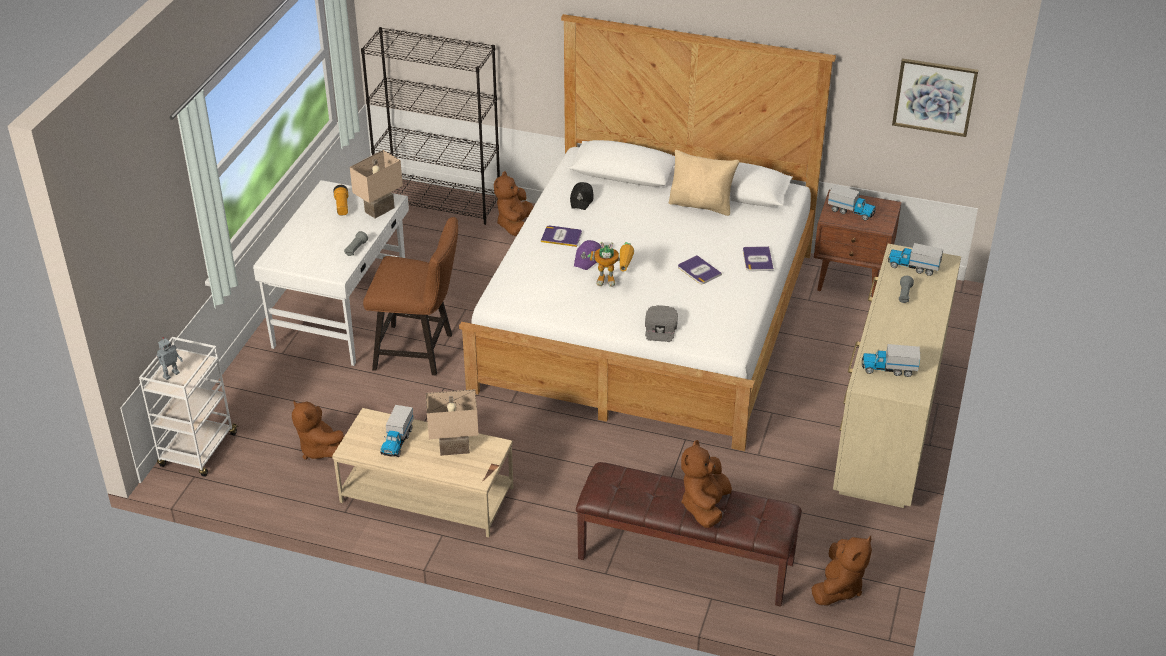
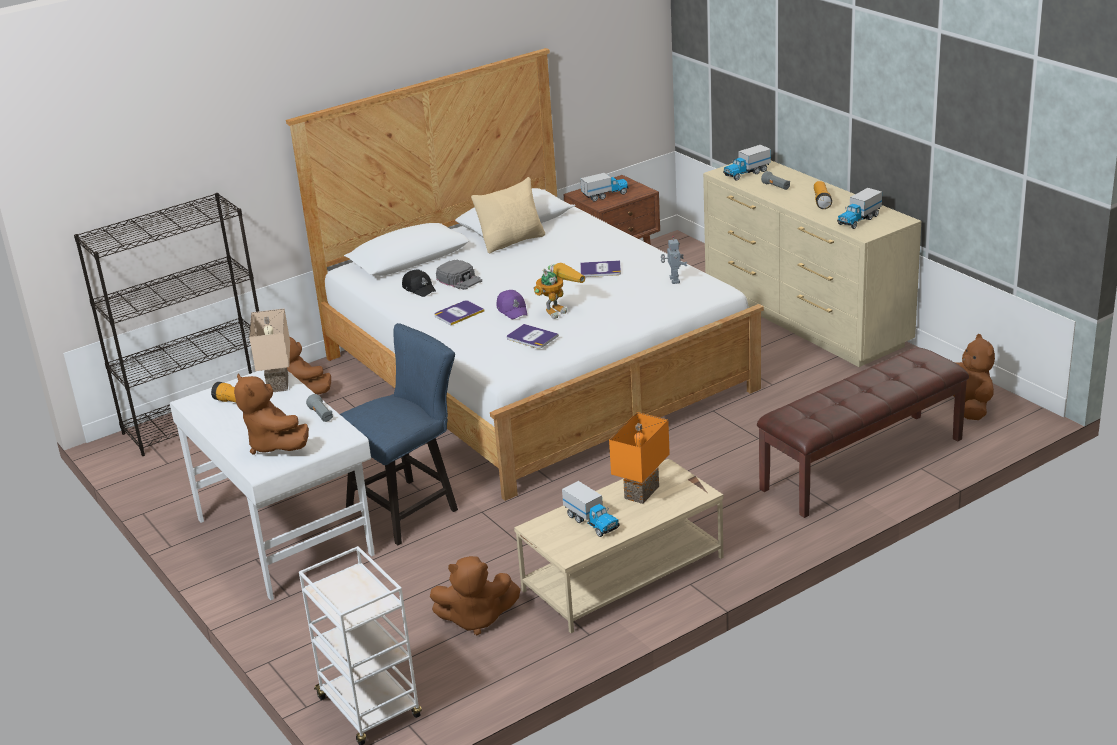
camera: 50 degrees left, 10 degrees down
toy robot [156,337,183,380] -> toy robot moved to [661,236,687,284]
brown chair [363,217,458,375] -> blue chair [340,323,458,545]
beige table lamp [426,389,479,456] -> orange table lamp [609,412,670,504]
grey cap [645,305,678,342] -> grey cap moved to [436,259,482,290]
brown plush toy [681,440,732,528] -> brown plush toy moved to [234,374,309,455]
book [743,246,774,271] -> book moved to [507,324,559,349]
picture [892,58,978,137] -> none
none -> flashlight [814,181,832,209]

